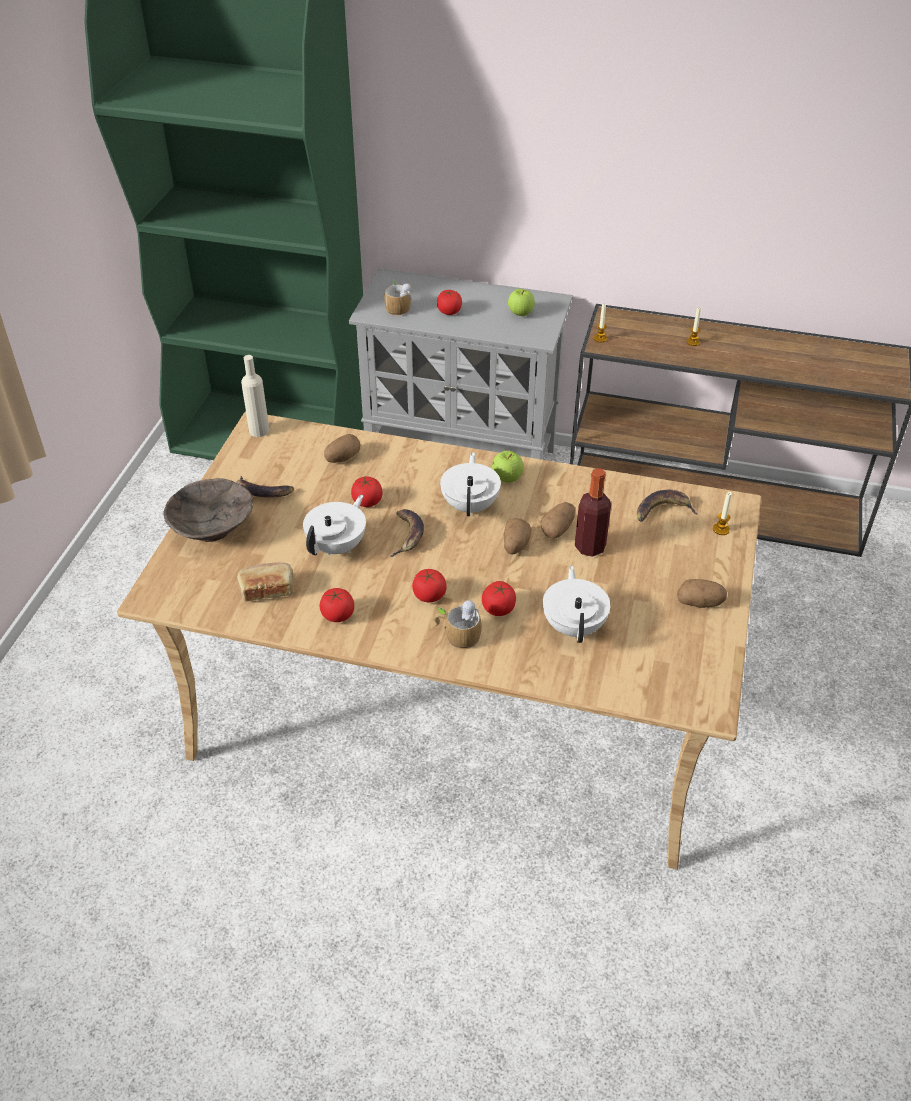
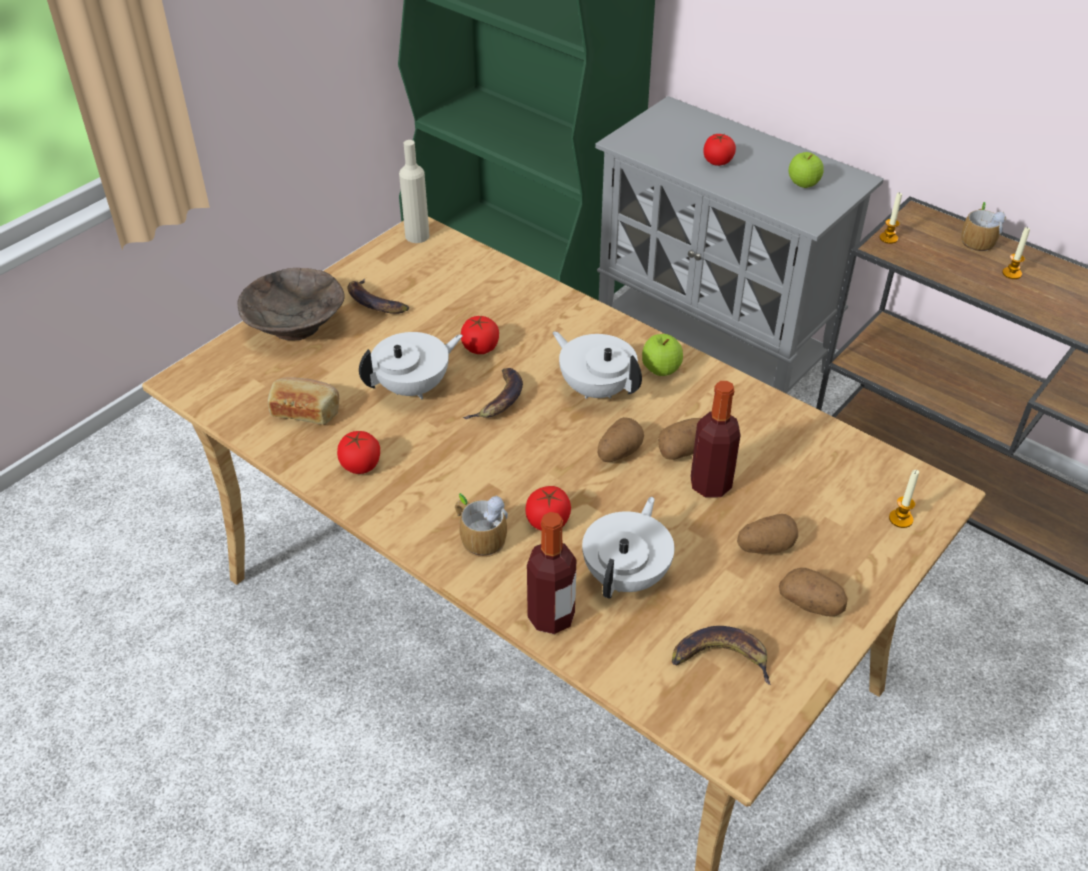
camera: 25 degrees right, 0 degrees up
potato [324,434,361,463] -> potato moved to [737,514,798,554]
mug [384,279,412,316] -> mug moved to [961,202,1006,252]
tomato [412,569,447,602] -> none
white teapot [440,452,501,516] -> white teapot turned 75 degrees counterclockwise [553,332,642,399]
banana [637,489,697,522] -> banana moved to [672,626,771,685]
none -> bottle [527,512,576,634]

